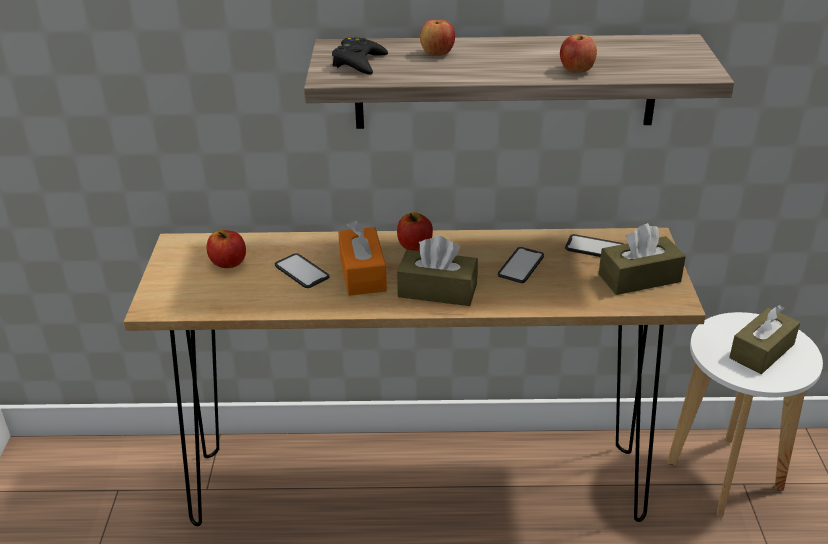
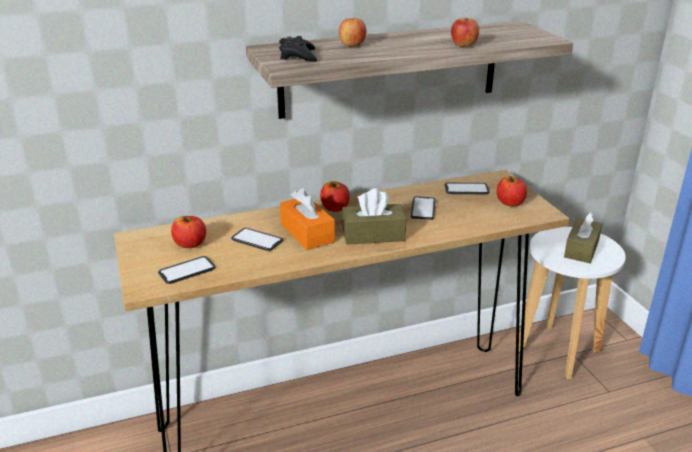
camera: 20 degrees left, 5 degrees down
brown tissue box [599,223,686,295] -> apple [497,176,527,207]
none -> phone [158,256,216,284]

